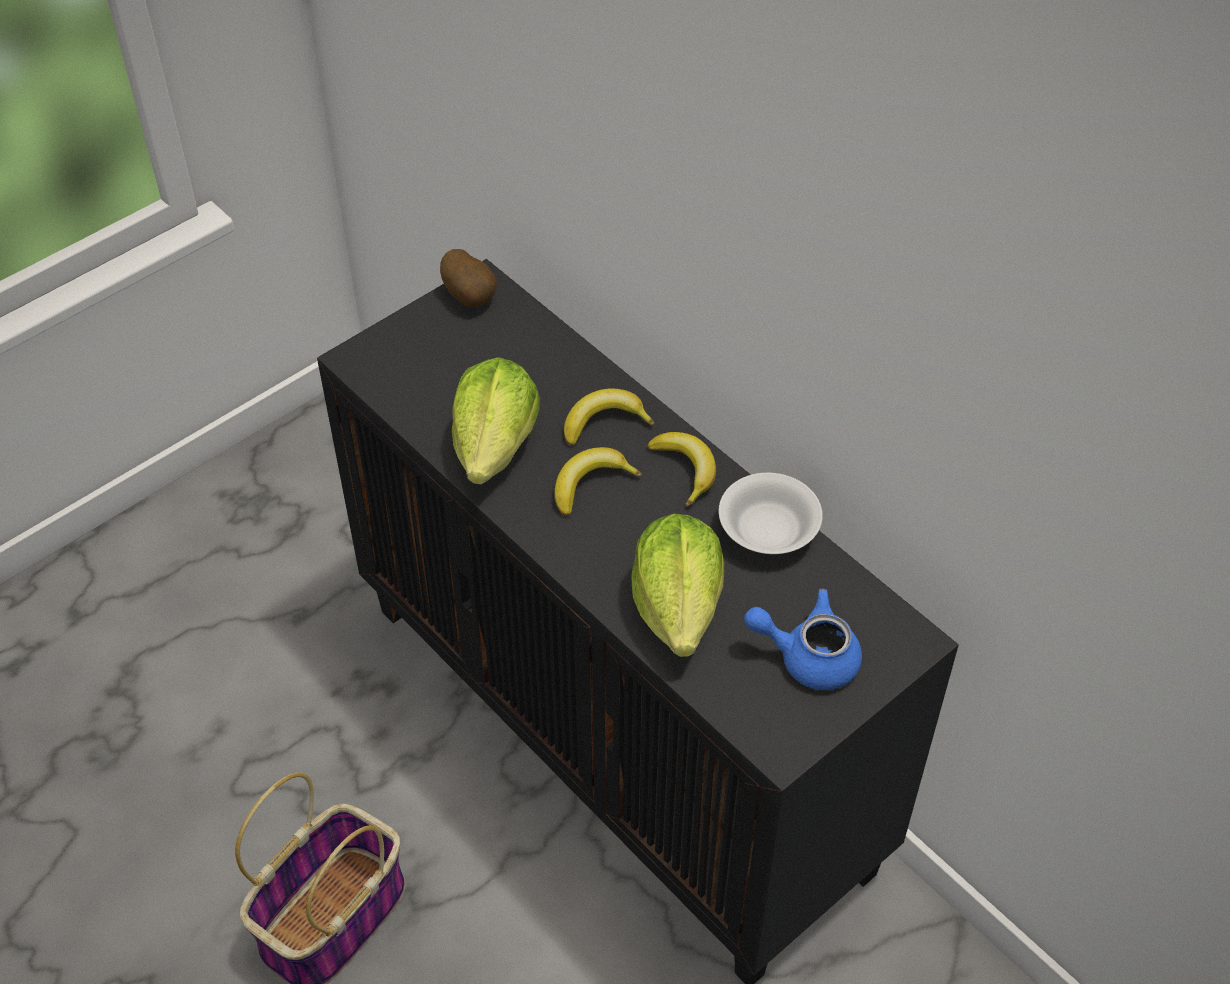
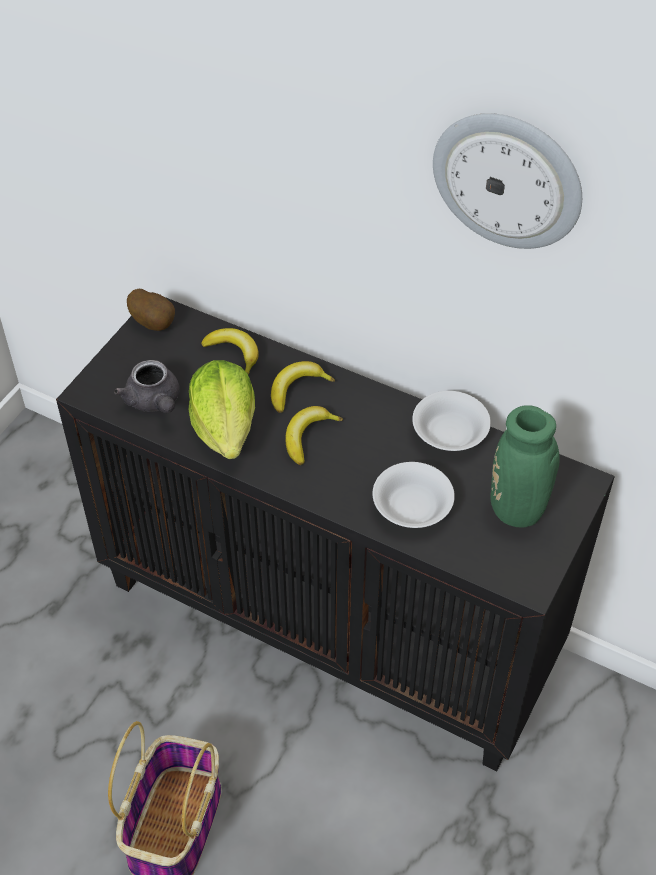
camera: 20 degrees left, 0 degrees up
lettuce [631,514,724,657] -> white bowl [372,462,455,528]
banana [648,432,716,507] -> banana moved to [201,328,259,375]
blue teapot [744,589,862,690] -> green vase [491,405,605,528]
none -> grey teapot [114,360,179,413]
none -> wall clock [433,113,582,249]

